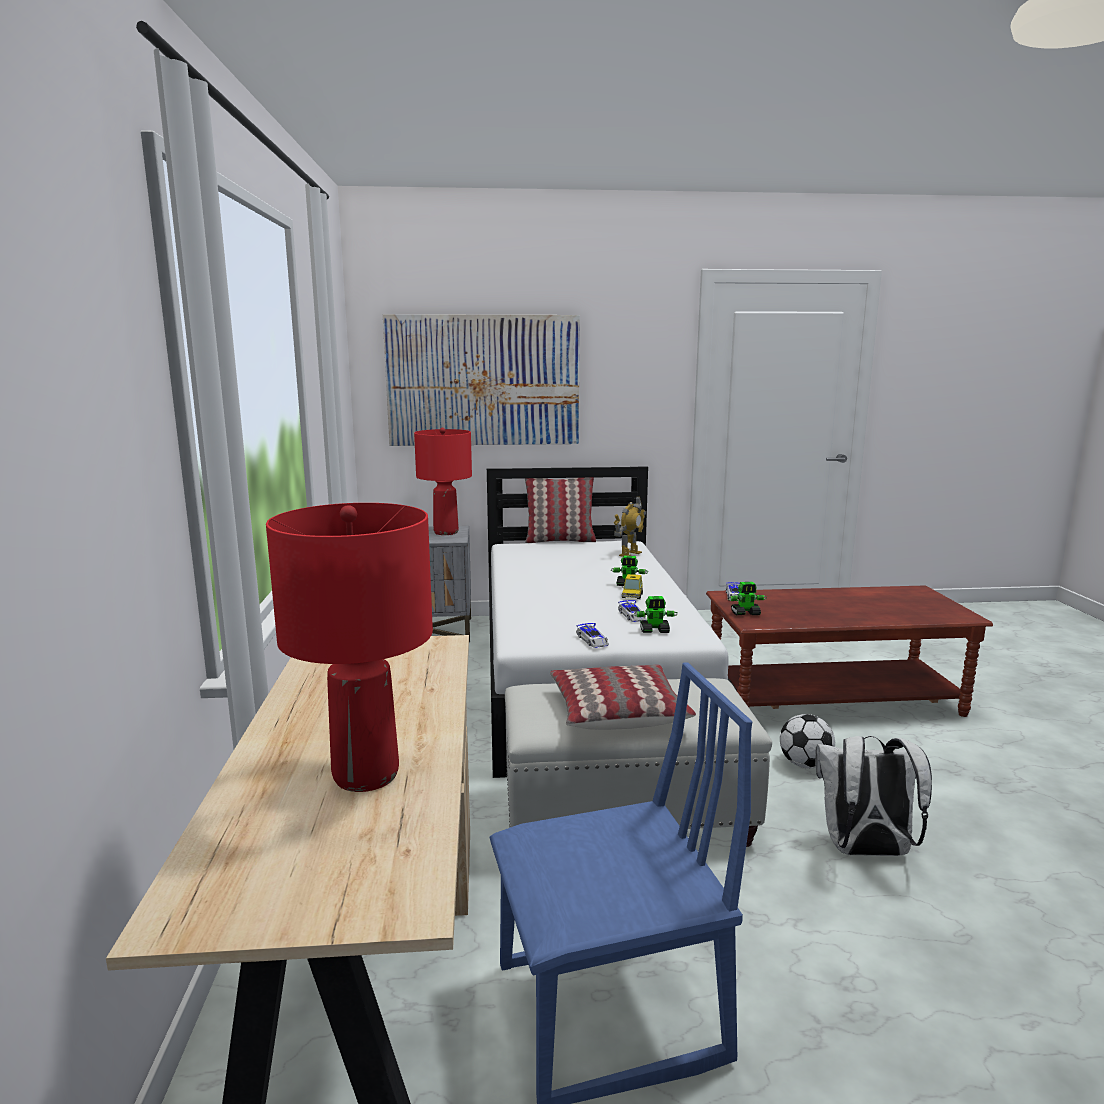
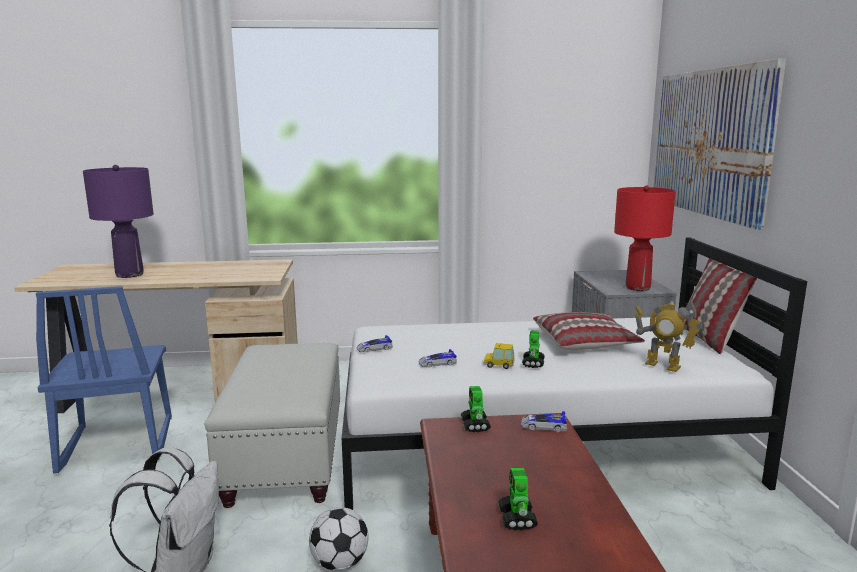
camera: 90 degrees right, 0 degrees up
red table lamp [266,503,433,792] -> purple table lamp [83,165,154,278]
pillow [550,665,696,730] -> pillow moved to [533,312,645,350]
toy robot [634,596,678,633] -> toy robot moved to [498,468,538,530]

